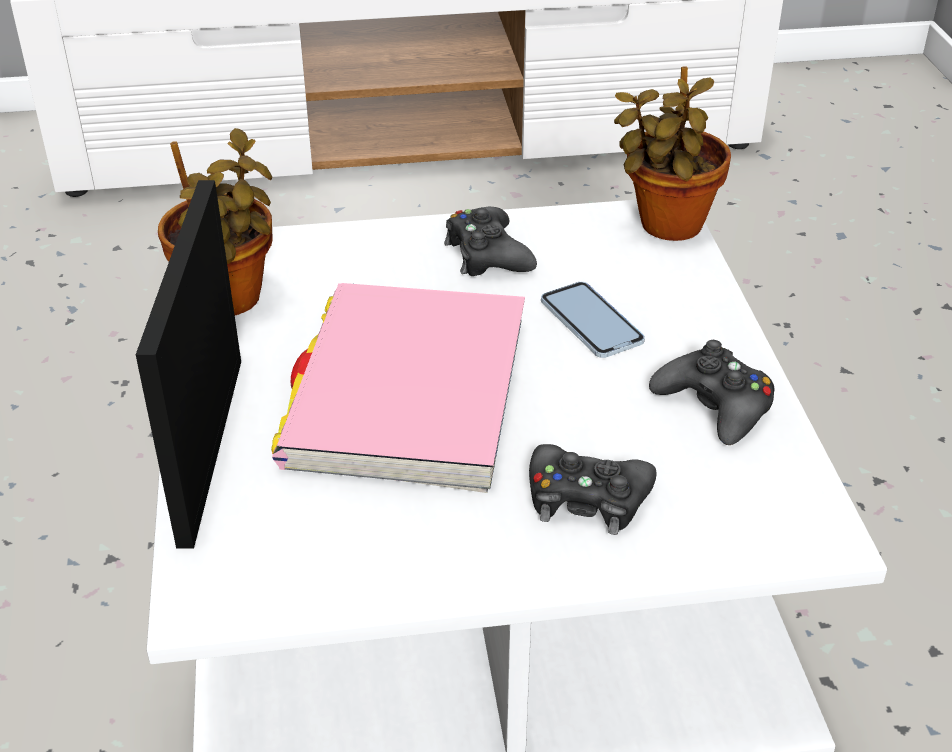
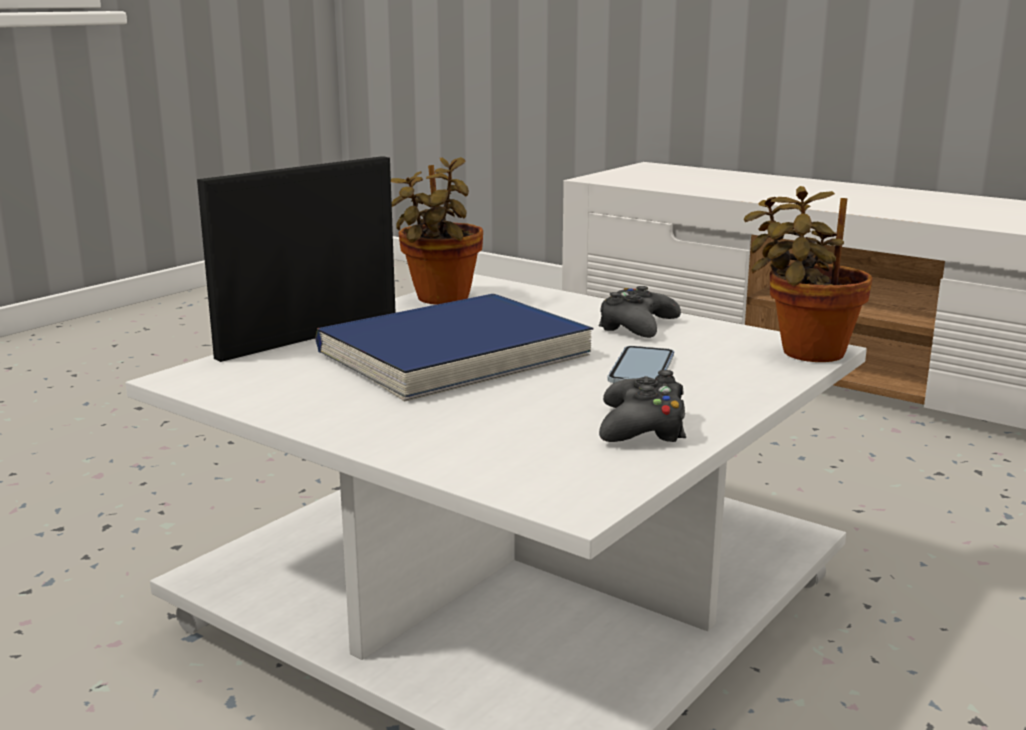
camera: 45 degrees right, 20 degrees down
pink book [271,283,525,493] -> blue book [315,293,593,402]
black game controller [529,444,656,535] -> none

